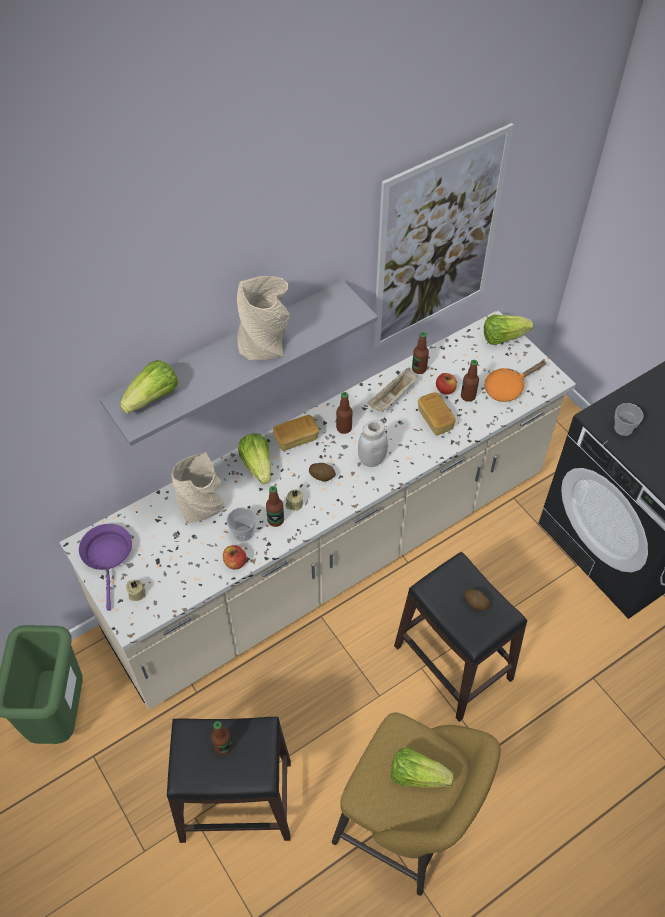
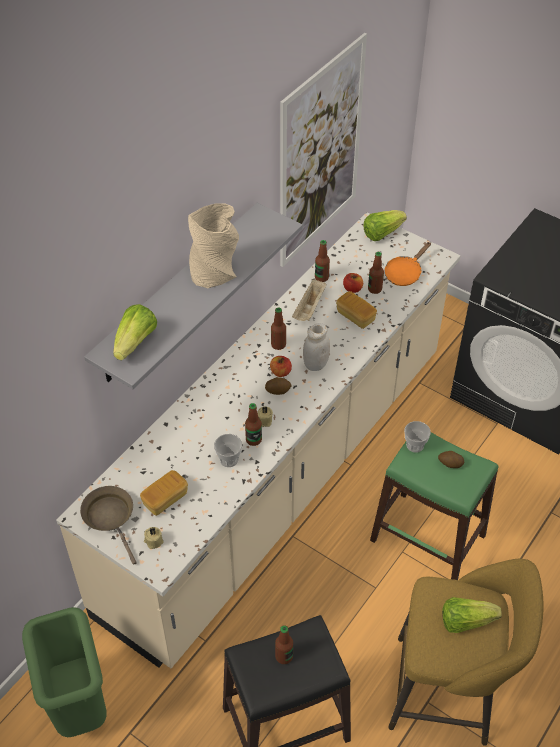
camera: 20 degrees left, 5 degrees down
purple frying pan [79,524,132,611] -> brown frying pan [80,486,137,565]
beige vase [171,452,223,523] -> none
apple [223,545,246,569] -> apple moved to [270,356,292,377]
lettuce [238,433,271,484] -> none
bread [273,415,319,451] -> bread moved to [140,470,188,516]
black stool [394,552,527,722] -> green stool [370,432,499,580]
cup [614,403,644,436] -> cup moved to [404,421,431,452]

